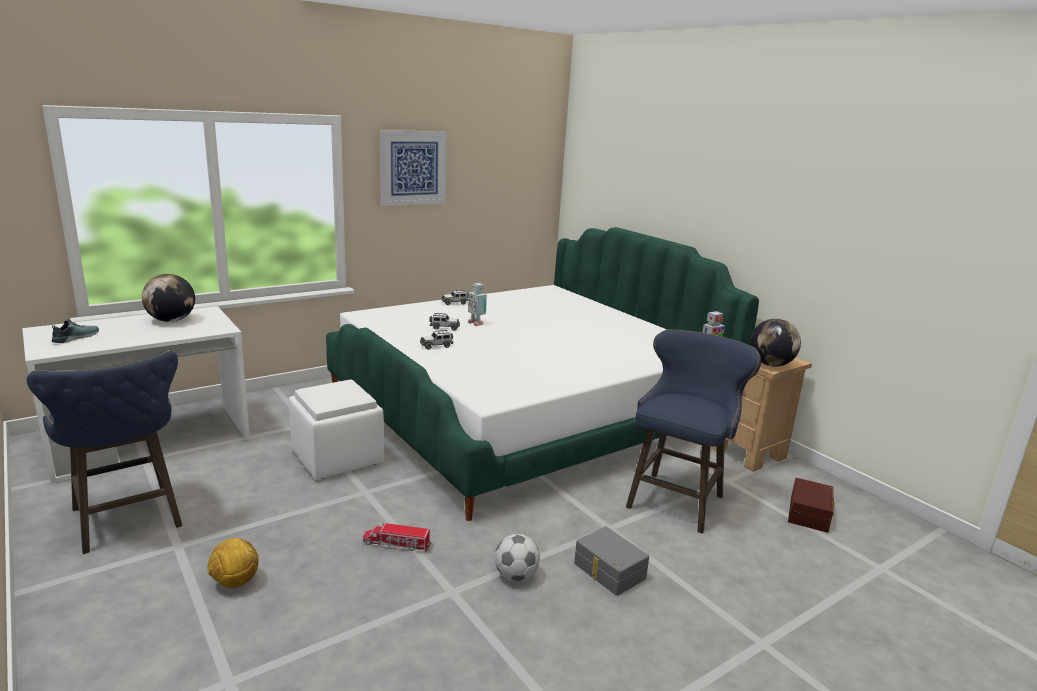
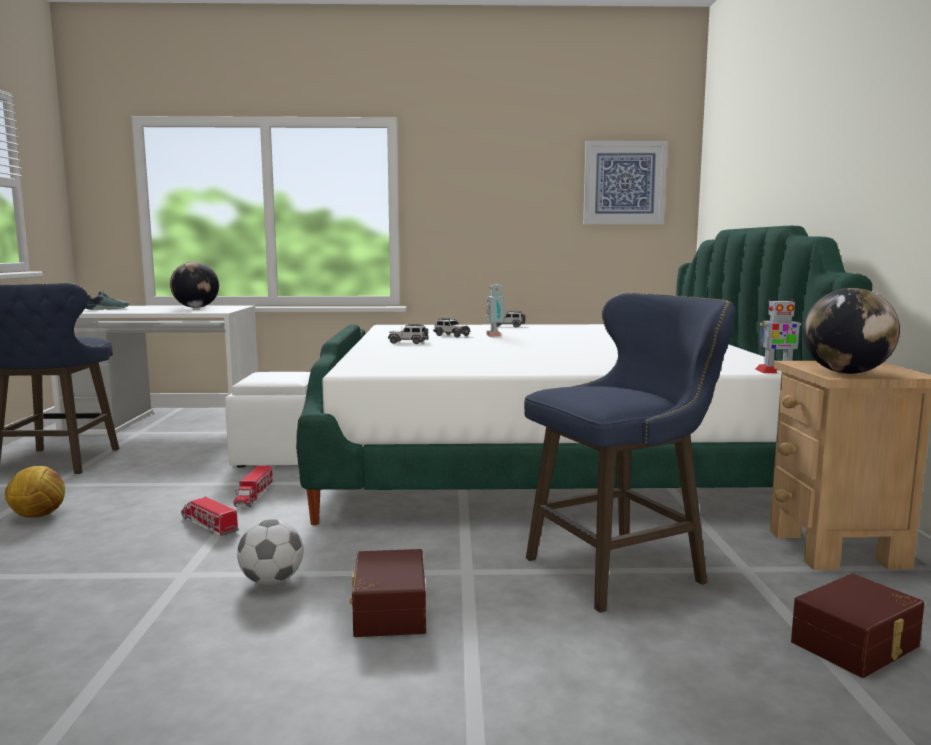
camera: 35 degrees right, 10 degrees down
picture [380,130,447,206] -> picture moved to [583,141,667,224]
grey storage box [574,526,649,596] -> brown storage box [349,549,426,637]
none -> toy truck [234,466,273,507]

